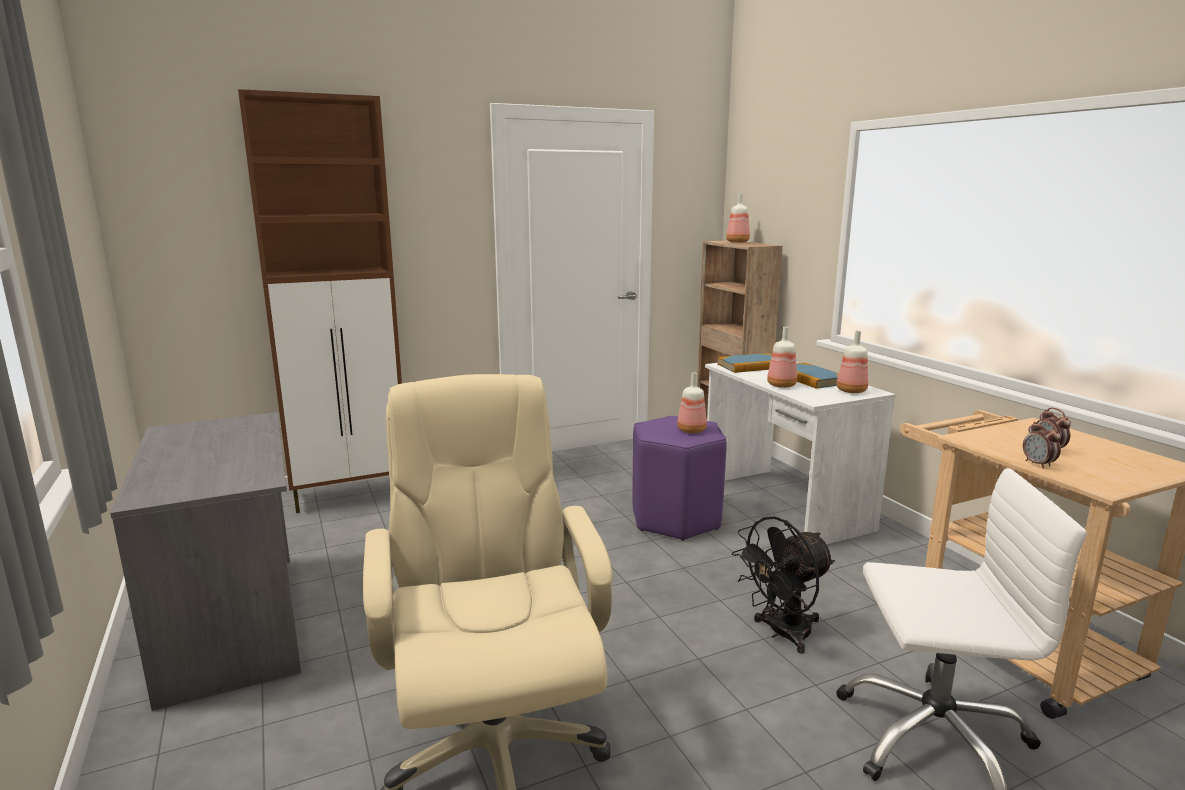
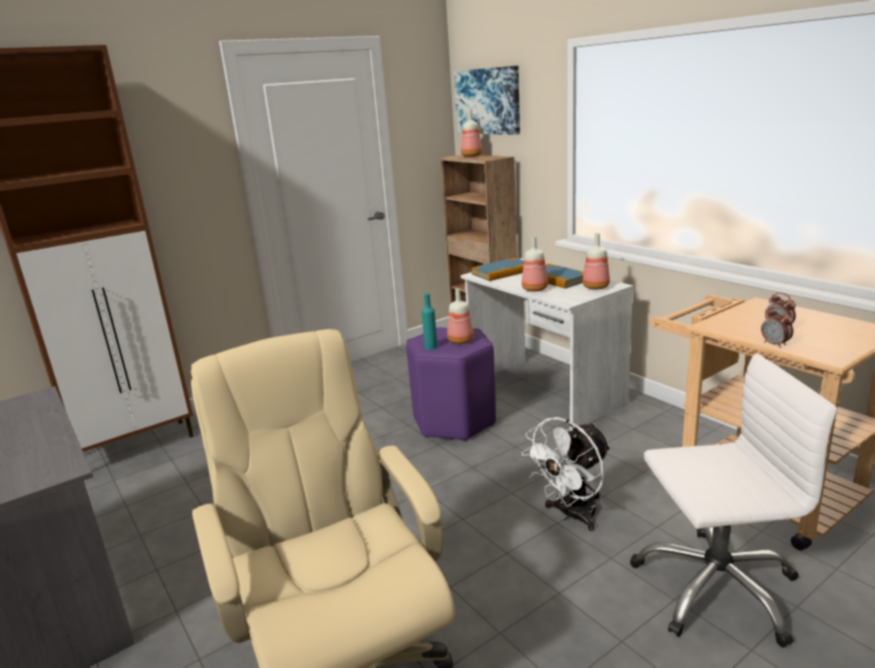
camera: 10 degrees left, 5 degrees up
black fan [732,516,835,654] -> white fan [521,417,611,531]
none -> turquoise bottle [422,293,437,350]
none -> picture [454,66,520,135]

